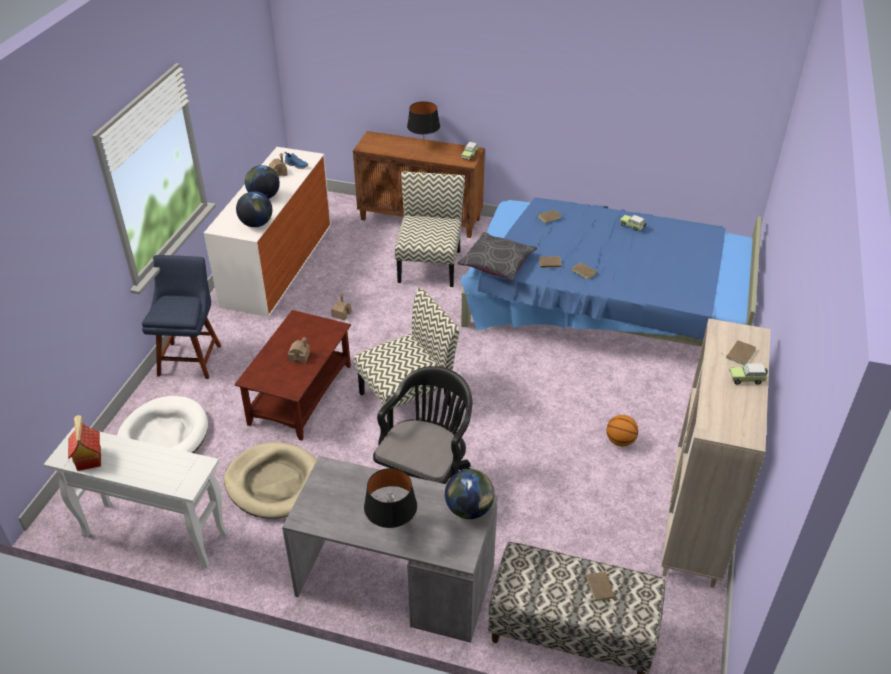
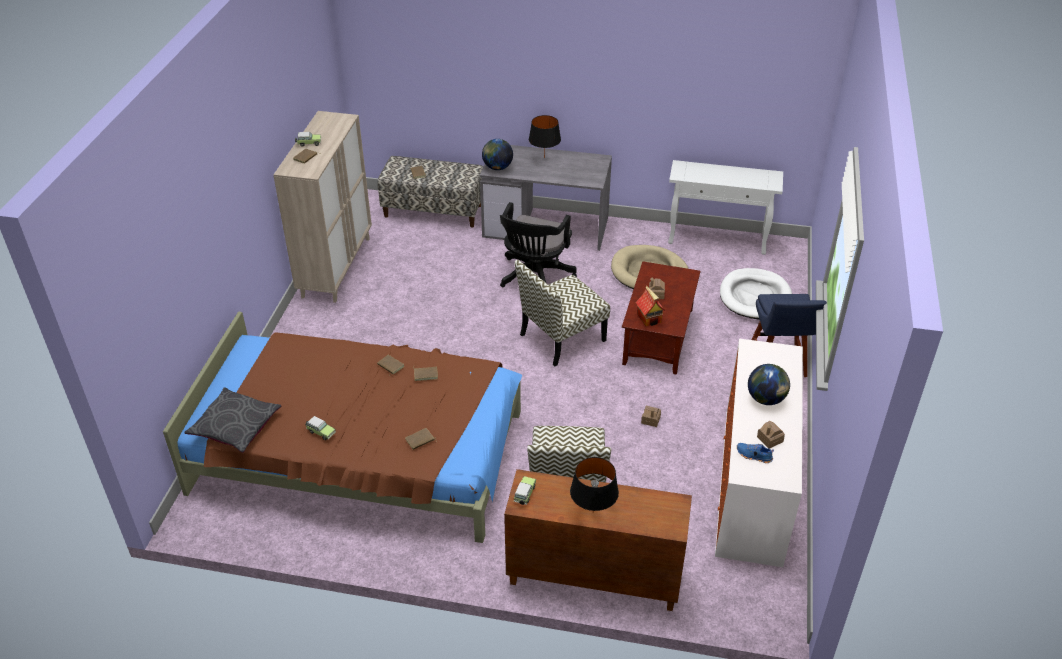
camera: 175 degrees right, 0 degrees up
toy house [68,415,101,471] -> toy house moved to [636,286,665,326]
globe [236,191,272,227] -> none
grey pillow [458,232,537,281] -> grey pillow moved to [184,387,281,453]
blue bed [460,197,762,347] -> brown bed [163,312,522,543]
basketball [606,415,638,446] -> none

